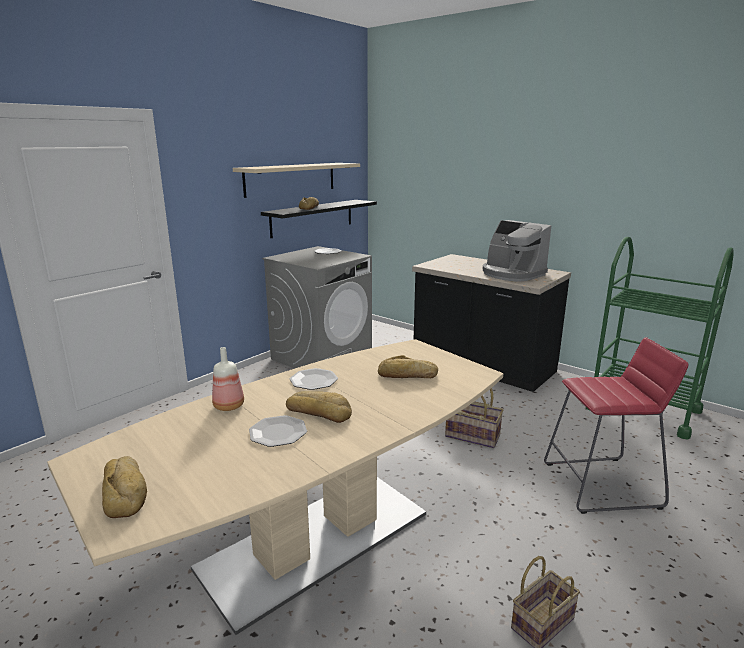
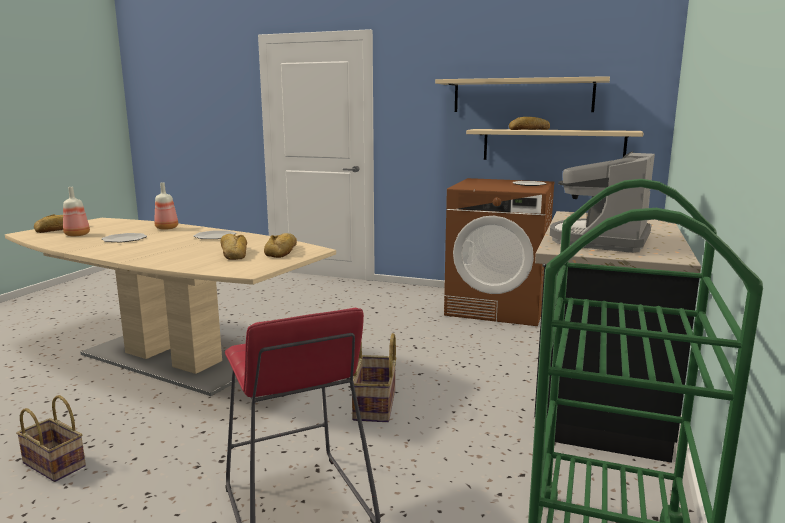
camera: 70 degrees right, 5 degrees down
black shelf [261,200,377,238] -> beige shelf [466,129,644,160]
grey washing machine [262,246,372,368] -> brown washing machine [444,178,555,326]
bread [286,391,352,423] -> bread moved to [264,233,297,258]
none -> bottle [63,187,90,236]

